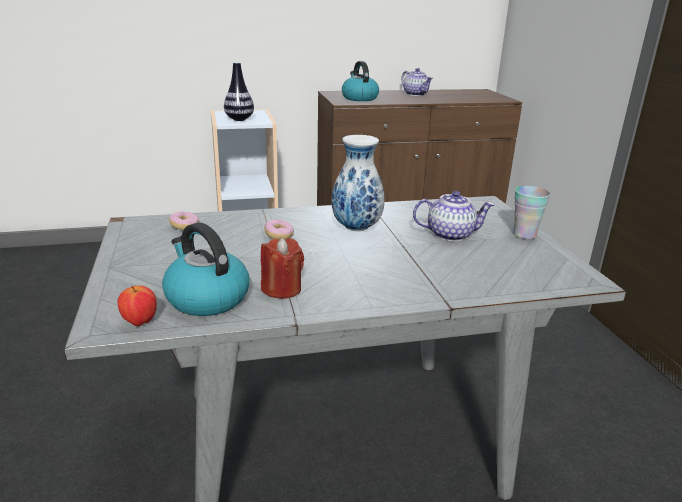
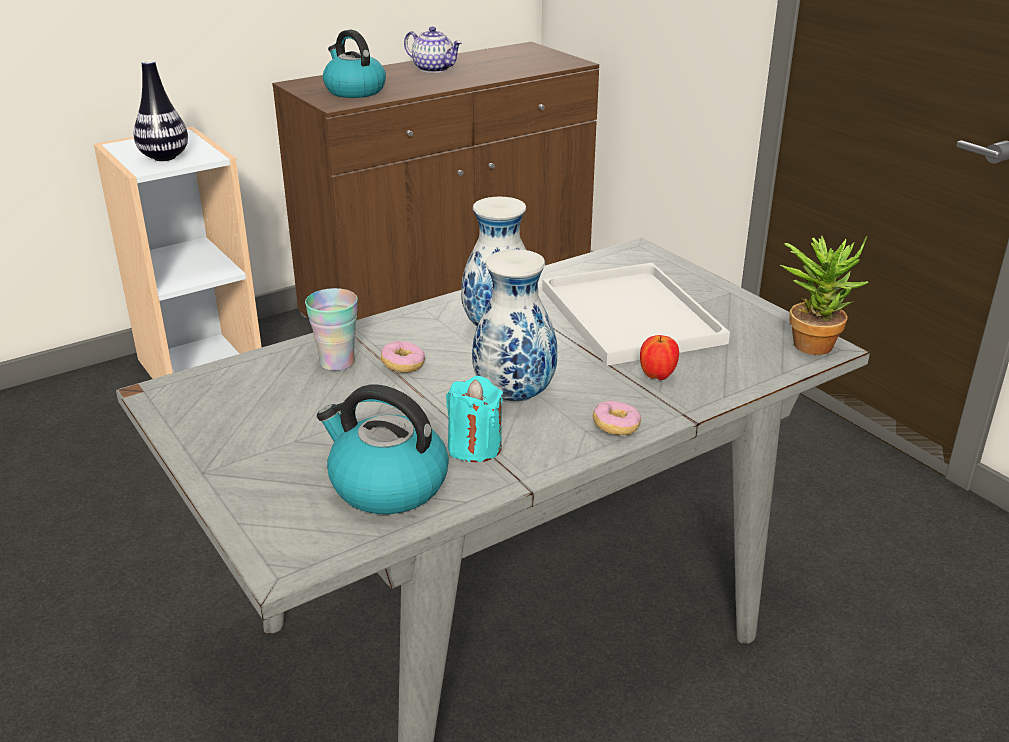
camera: 20 degrees left, 5 degrees up
apple [117,286,157,326] -> apple moved to [640,335,679,380]
donut [169,211,199,230] -> donut moved to [593,401,641,435]
red candle [261,238,304,299] -> turquoise candle [446,376,503,462]
teapot [413,191,495,242] -> white tray [542,263,730,366]
cup [513,186,550,239] -> cup moved to [305,288,358,371]
none -> vase [472,249,557,403]
none -> potted plant [780,235,868,355]

